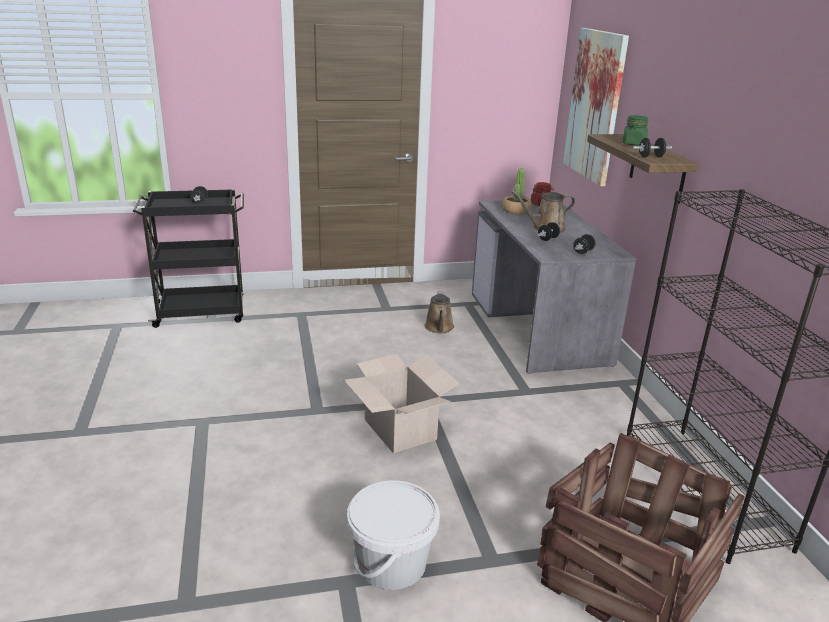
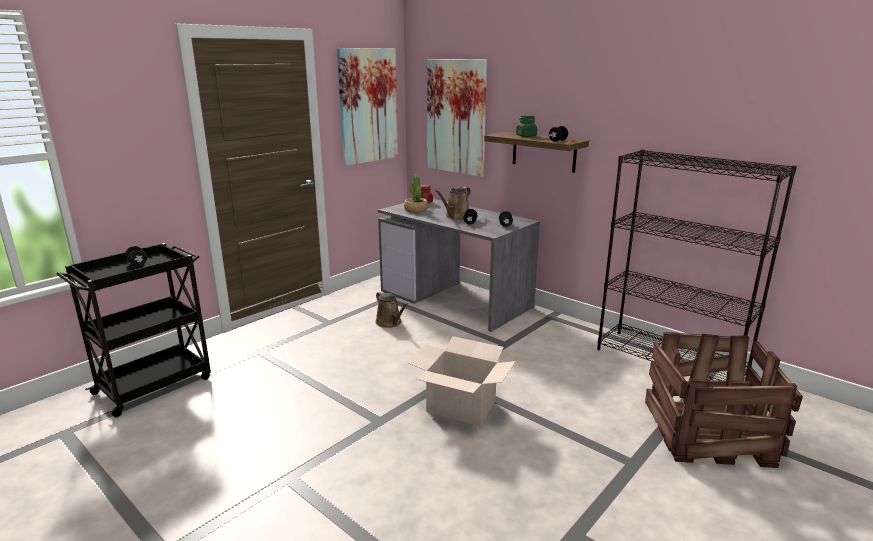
camera: 35 degrees left, 5 degrees down
white bucket [347,480,440,590] -> none
none -> picture [337,48,398,166]

